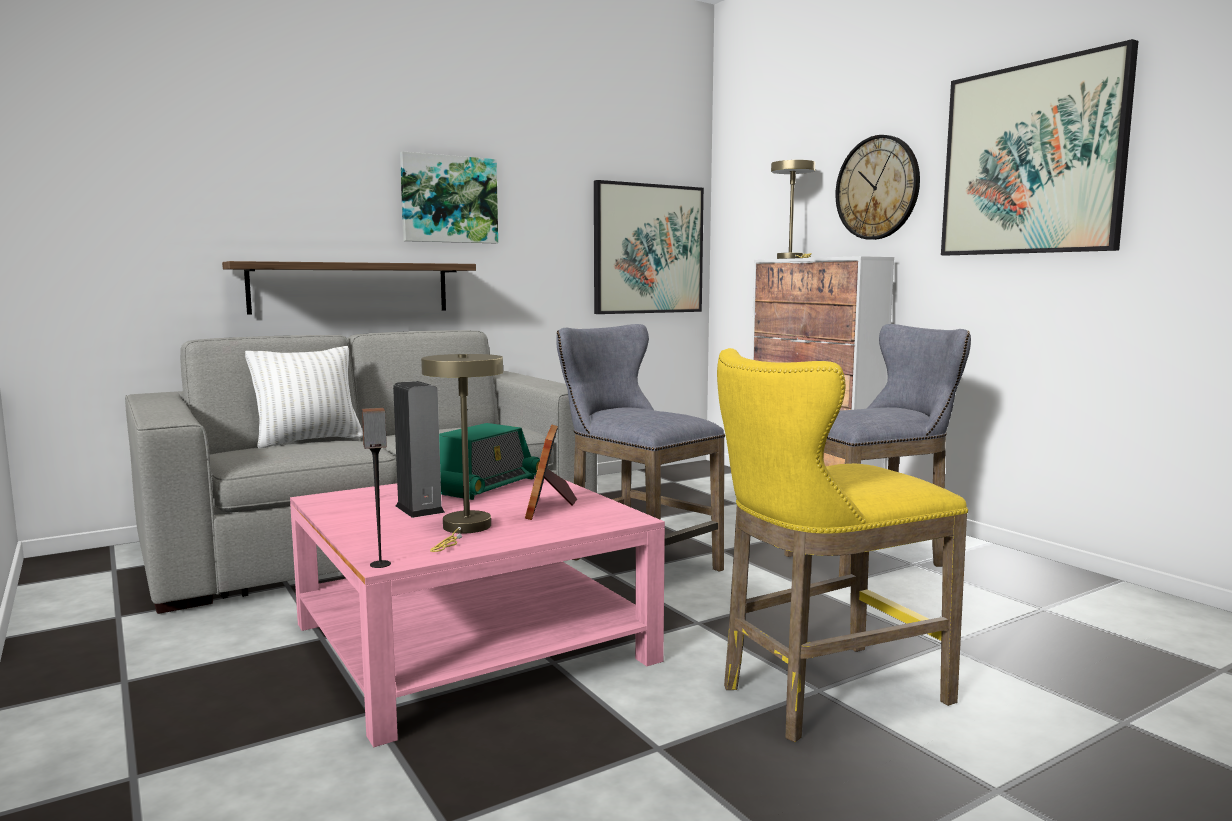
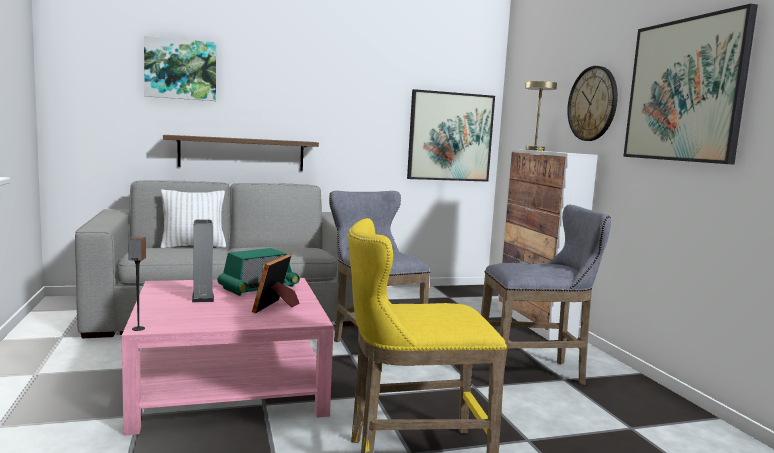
camera: 15 degrees right, 0 degrees up
picture [400,151,498,243] -> picture moved to [144,36,216,101]
beige table lamp [421,354,503,552] -> none

